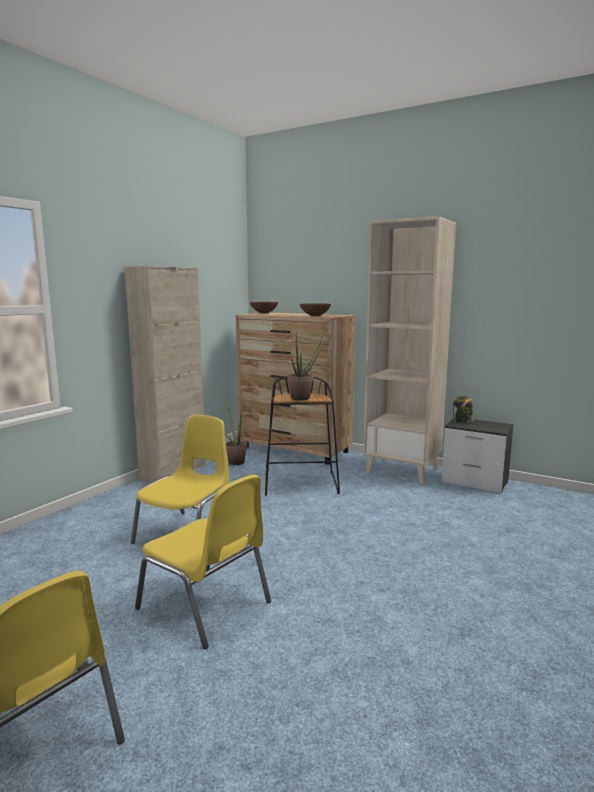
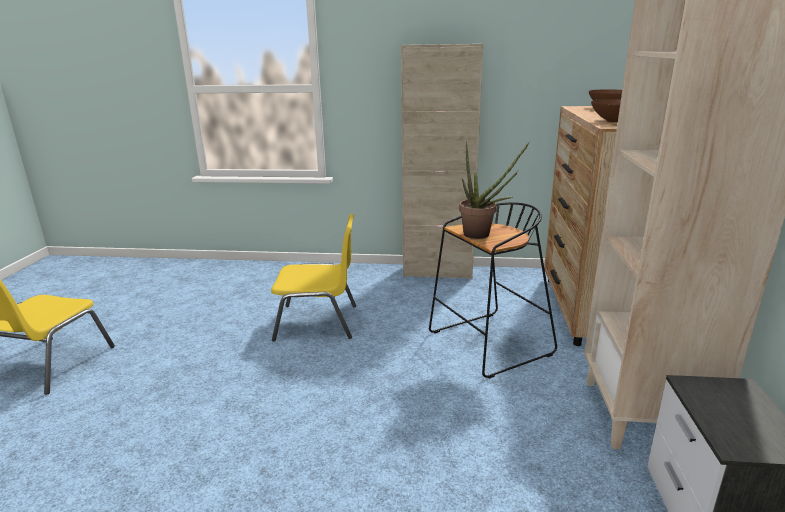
camera: 65 degrees right, 10 degrees up
yellow chair [135,475,271,649] -> none
potted plant [225,401,247,465] -> none
jar [453,396,474,423] -> none

